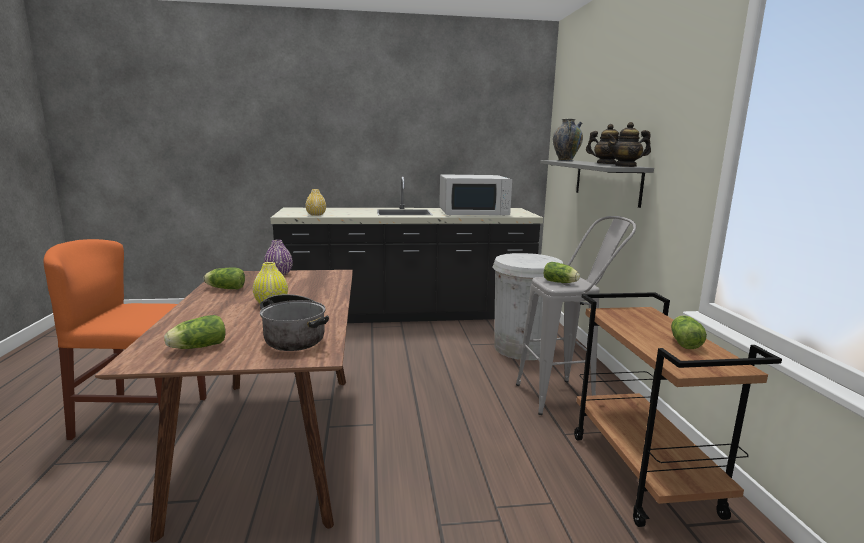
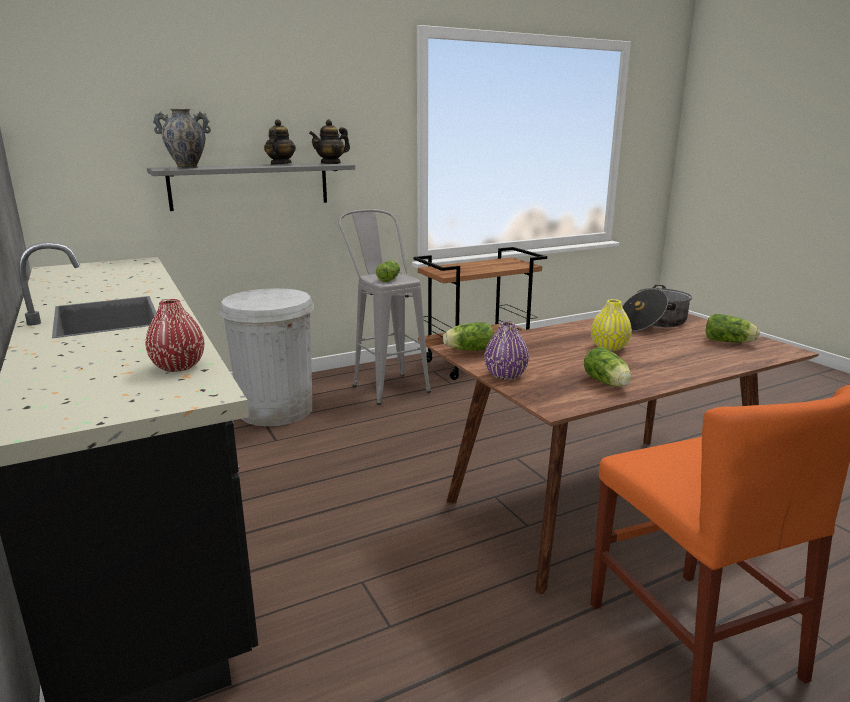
camera: 110 degrees left, 5 degrees up
yellow vase [305,189,326,216] -> red vase [145,299,204,372]
white microwave [439,174,512,216] -> none
teapot [606,122,651,167] -> teapot turned 75 degrees clockwise [309,120,350,164]
lettuce [671,316,707,349] -> lettuce moved to [443,322,494,351]

